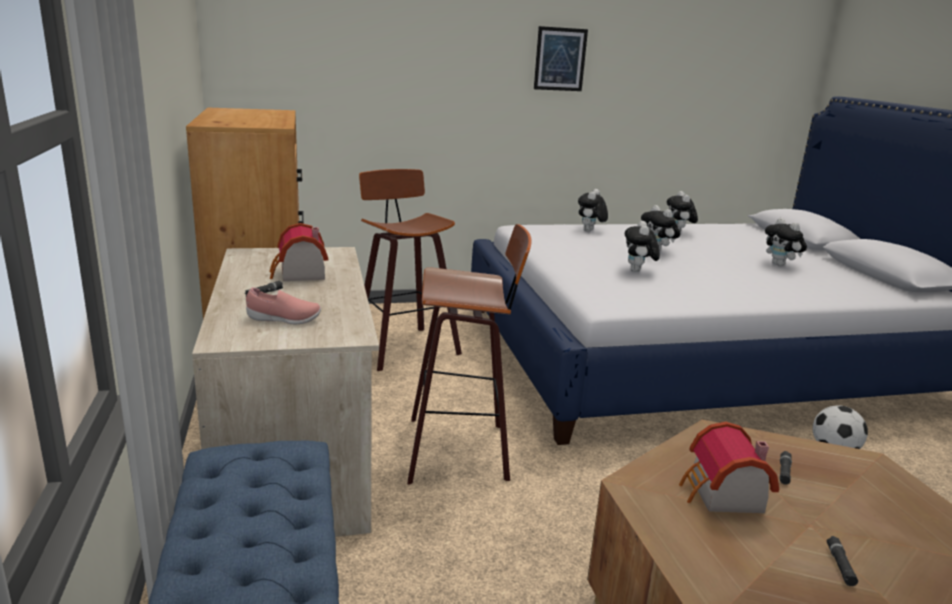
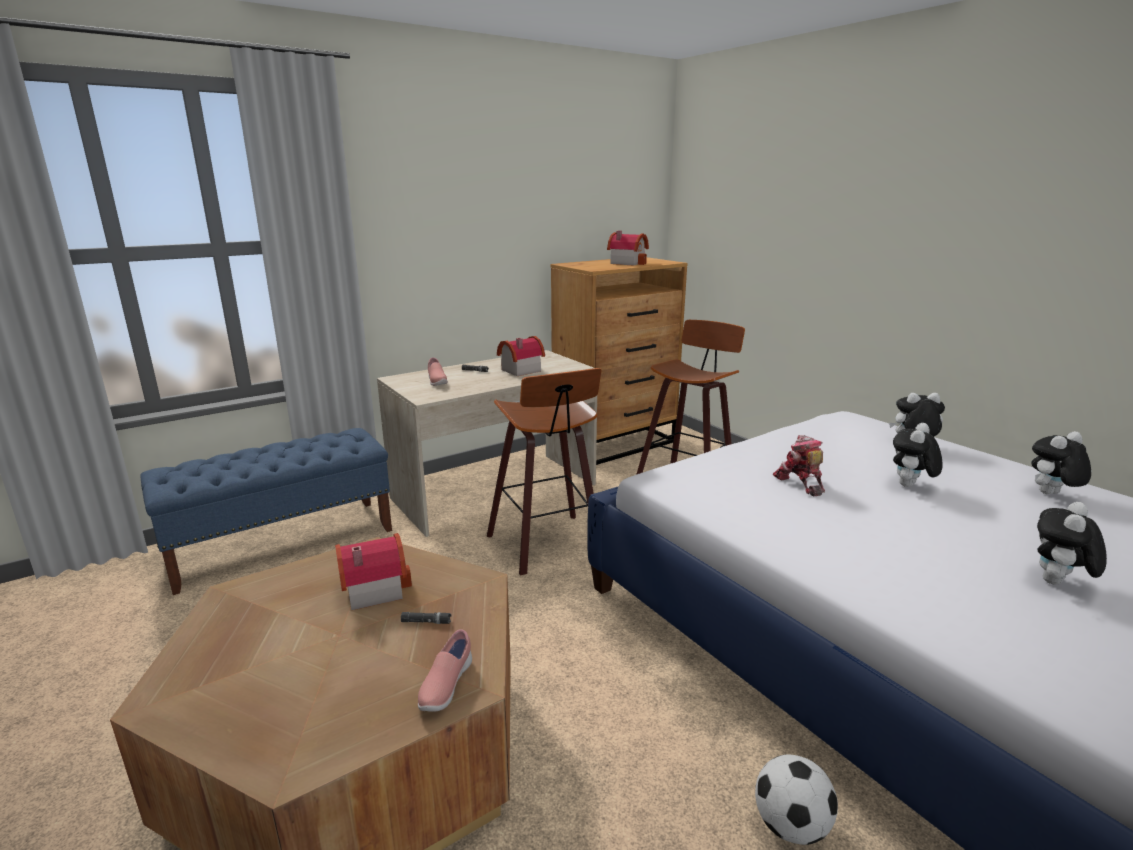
camera: 70 degrees right, 0 degrees up
picture [534,26,588,91] -> none
plush toy [625,221,660,272] -> toy robot [773,435,825,496]
black flashlight [827,536,858,586] -> none
none -> pink shoe [418,629,472,712]
none -> toy house [607,231,649,266]

